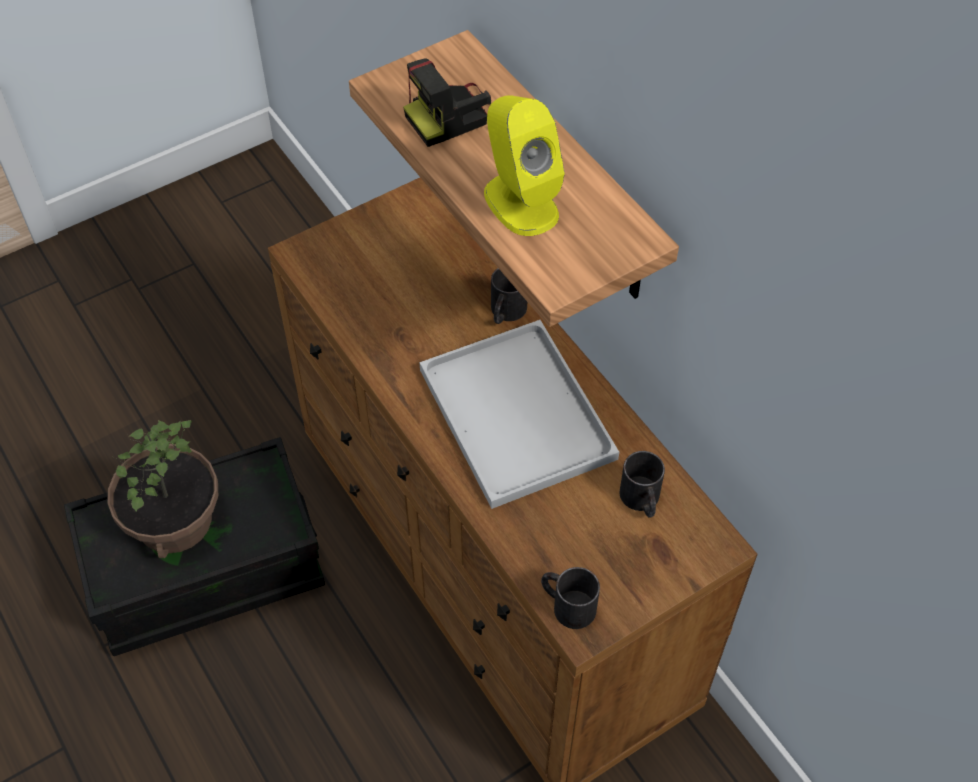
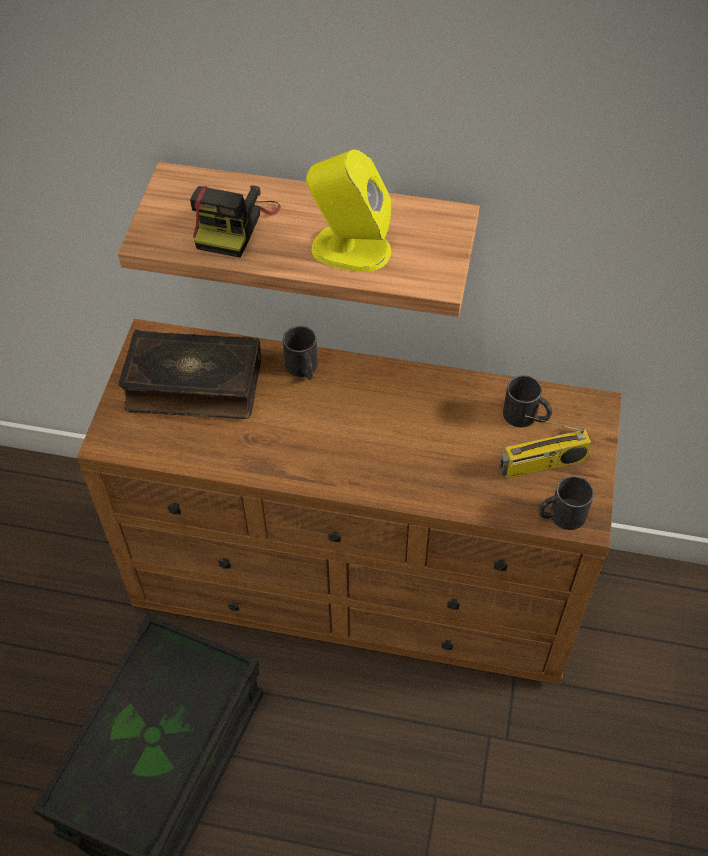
camera: 45 degrees left, 0 degrees up
potted plant [107,420,218,558] -> none
white tray [419,320,619,509] -> none
none -> book [118,329,261,419]
none -> radio [499,415,592,479]

